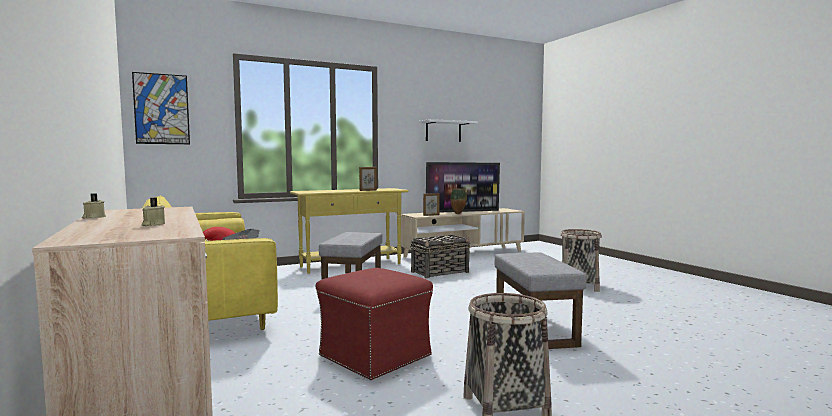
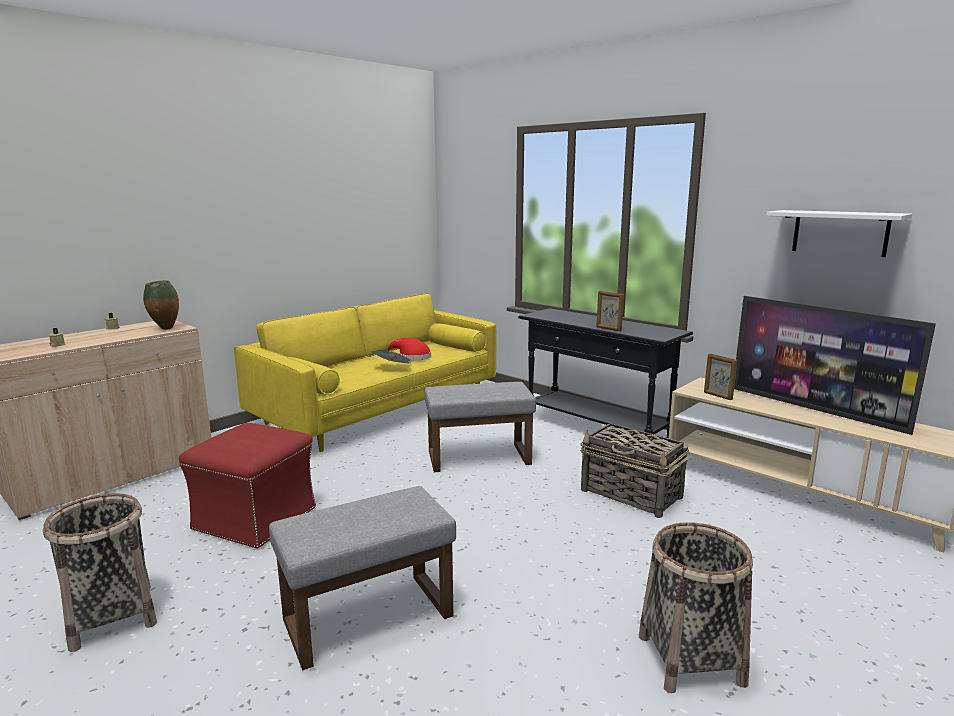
camera: 70 degrees right, 10 degrees up
picture [132,72,190,144] -> none
yellow console table [290,188,409,274] -> black console table [518,308,693,438]
vase [450,188,467,214] -> vase moved to [143,280,179,330]

